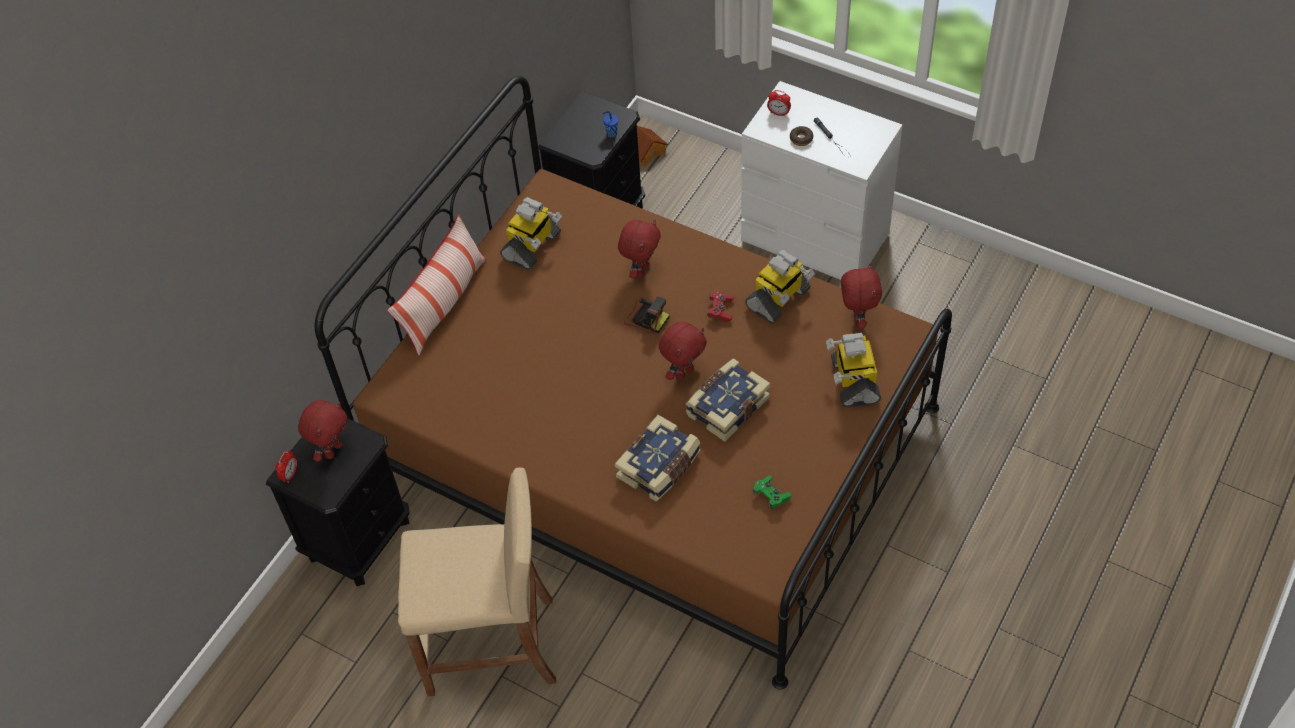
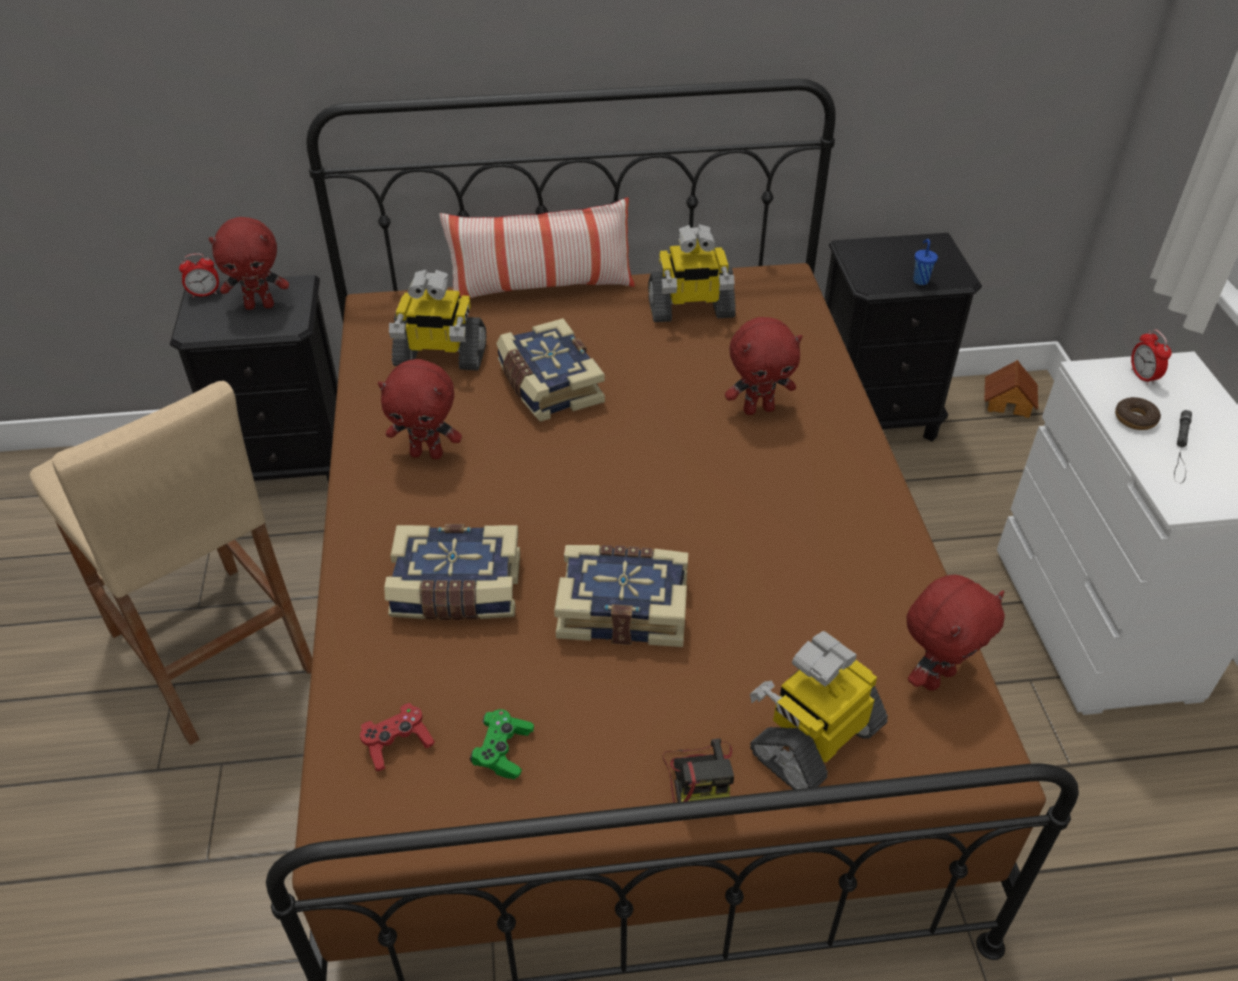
camera: 50 degrees right, 10 degrees down
camera [624,297,669,334] -> camera moved to [663,739,734,803]
red plush toy [659,322,707,380] -> red plush toy moved to [378,359,462,459]
red game controller [707,291,734,322] -> red game controller moved to [360,703,435,771]
toy robot [745,250,815,324] -> toy robot moved to [389,270,487,371]
none -> book [496,318,605,422]

